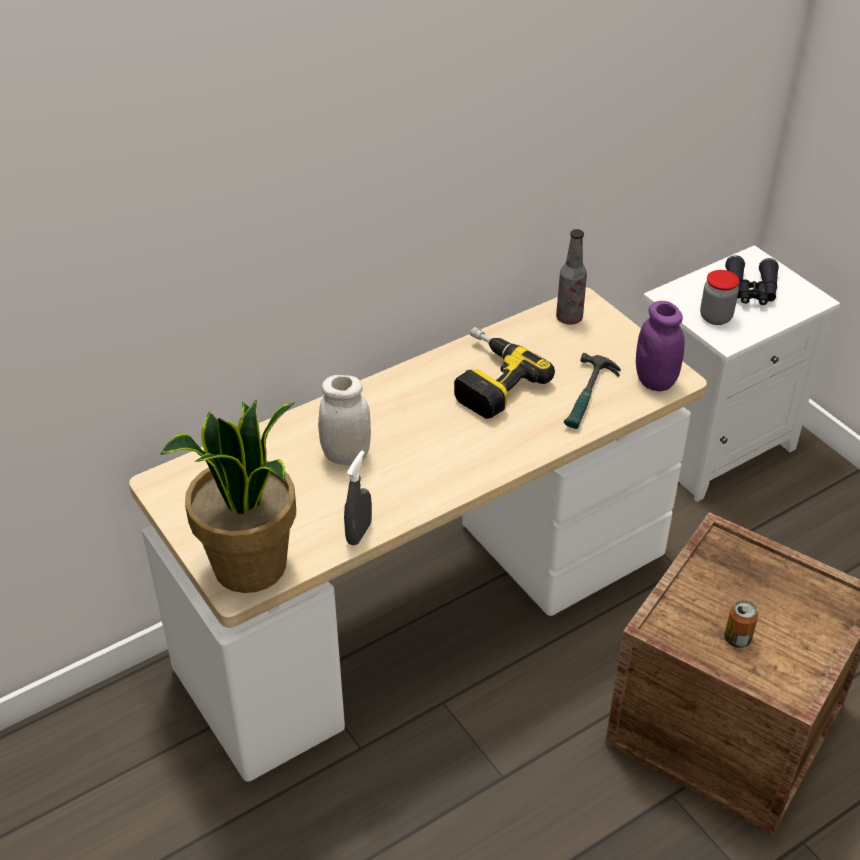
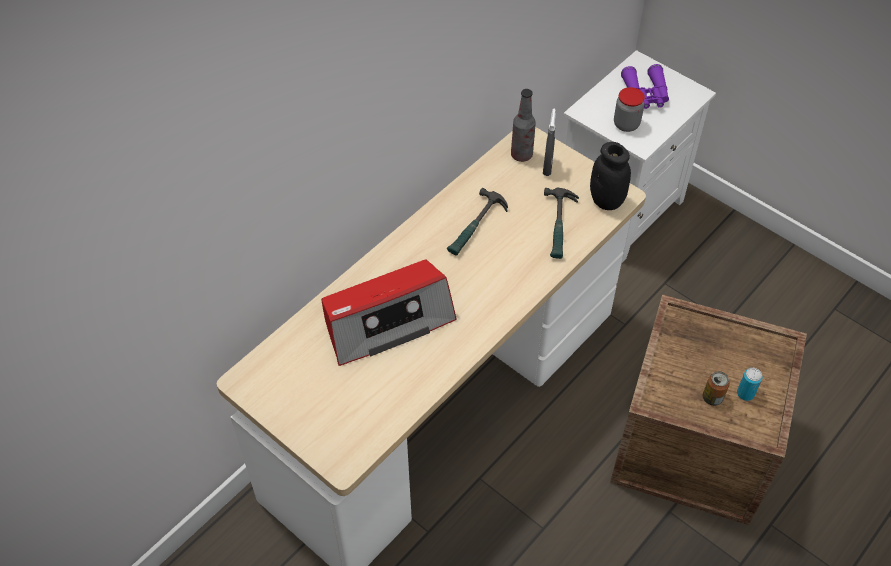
camera: 15 degrees left, 10 degrees up
potted plant [160,399,296,593] -> none
white jar [318,375,371,466] -> radio [321,259,457,366]
grey spray bottle [344,451,372,545] -> grey spray bottle moved to [543,109,556,176]
power drill [454,327,555,419] -> hammer [447,188,508,256]
purple jar [636,301,685,391] -> black jar [590,142,631,210]
black binoculars [725,255,779,305] -> purple binoculars [621,64,669,109]
none -> can [737,368,763,401]

